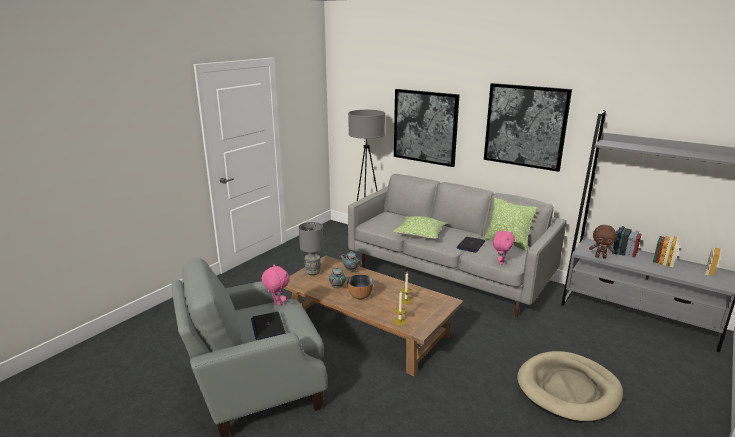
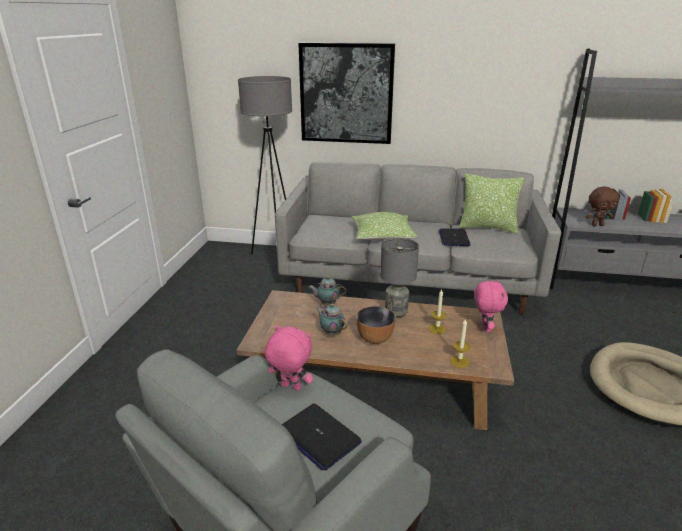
camera: 25 degrees left, 5 degrees up
grey table lamp [299,222,324,275] -> grey table lamp moved to [380,238,419,318]
picture [484,83,572,172] -> none
pink plush toy [493,231,515,265] -> pink plush toy moved to [474,279,508,333]

